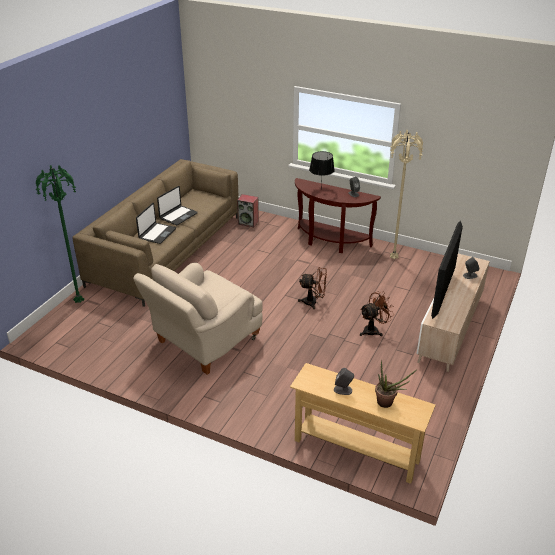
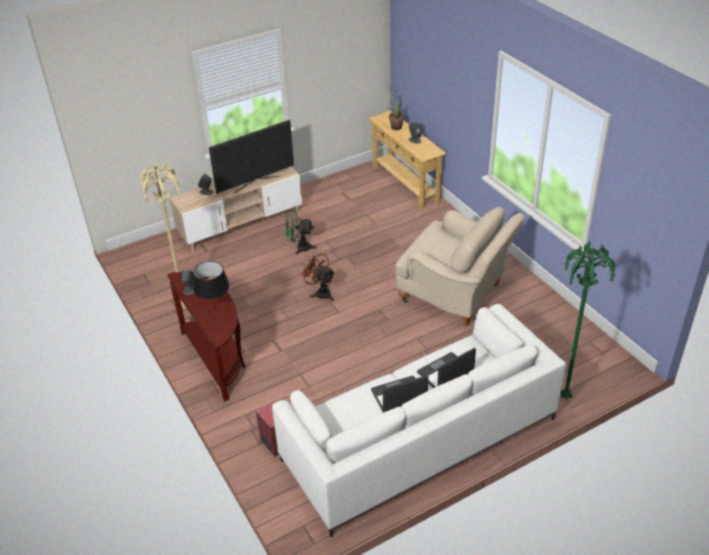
camera: 145 degrees left, 5 degrees up
brown sofa [72,159,238,307] -> white sofa [272,304,566,537]
beige armchair [133,263,263,375] -> beige armchair turned 45 degrees clockwise [395,207,525,326]
brown fan [360,291,394,336] -> green fan [285,210,316,255]

